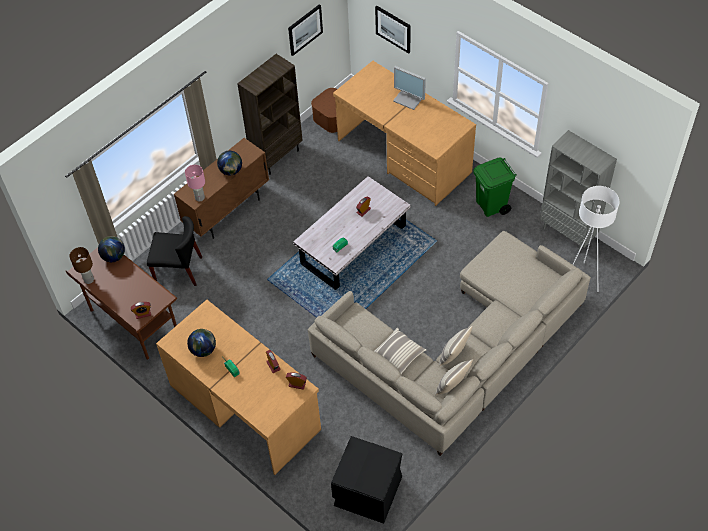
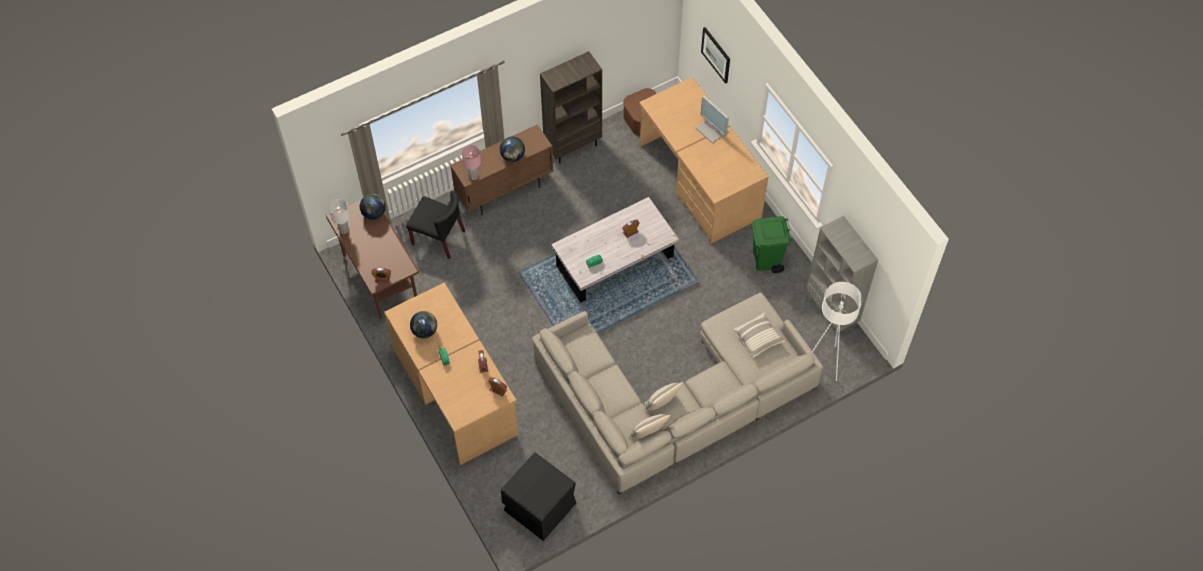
camera: 15 degrees right, 5 degrees up
brown table lamp [69,247,94,284] -> white table lamp [329,199,350,234]
picture [288,4,323,56] -> none
pillow [374,328,426,374] -> pillow moved to [733,312,785,358]

